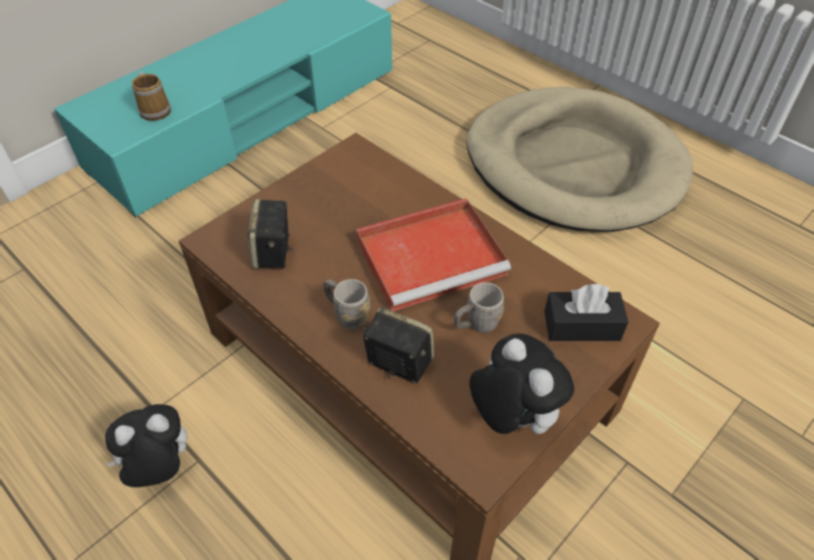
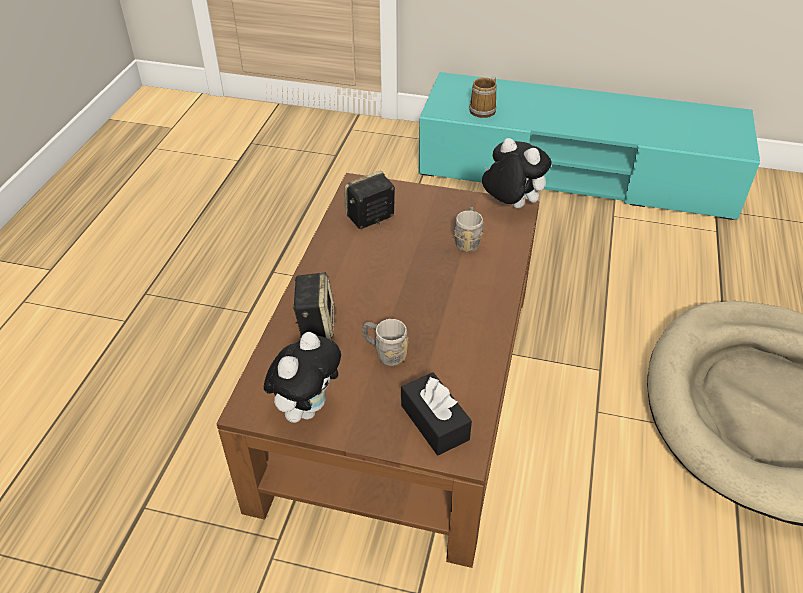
camera: 60 degrees right, 5 degrees down
plush toy [105,404,188,487] -> plush toy moved to [482,138,552,209]
grey mug [323,279,370,329] -> grey mug moved to [454,207,483,252]
red tray [356,198,511,311] -> none

